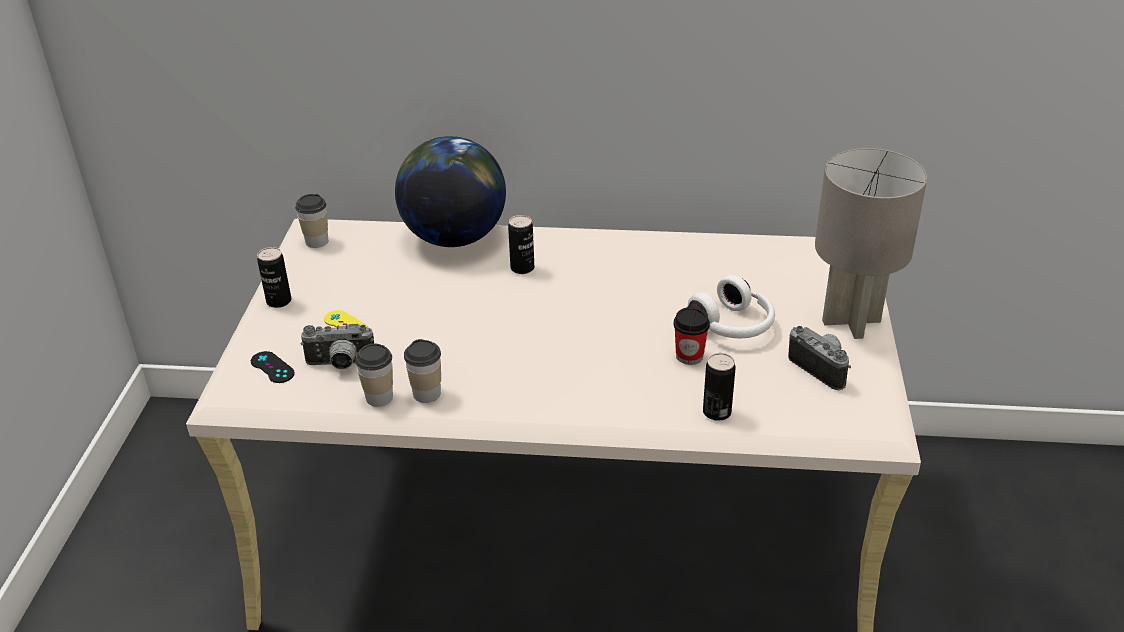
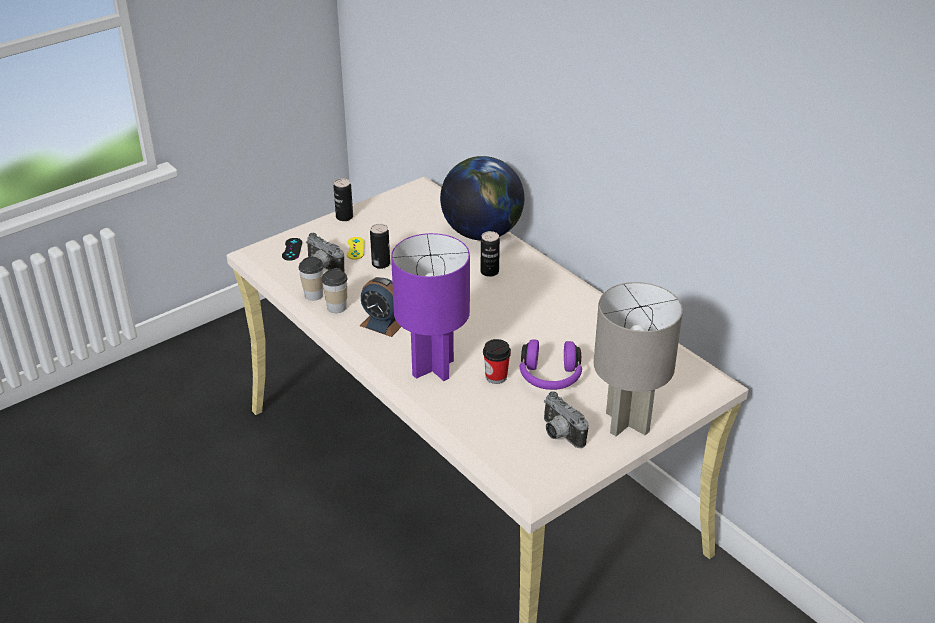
camera: 45 degrees right, 0 degrees up
cup [295,194,328,248] -> none
white headphones [688,275,775,339] -> purple headphones [520,339,582,390]
can [703,353,736,421] -> can moved to [370,224,390,269]
camera [788,326,851,390] -> camera turned 135 degrees clockwise [544,391,589,448]
none -> alarm clock [360,277,401,337]
none -> purple table lamp [391,233,470,381]

